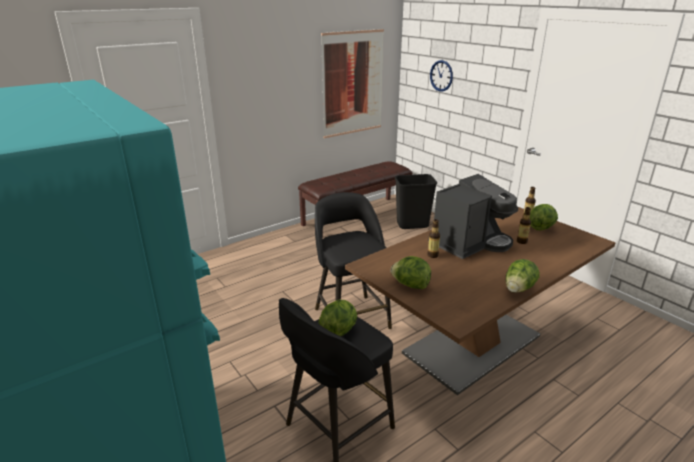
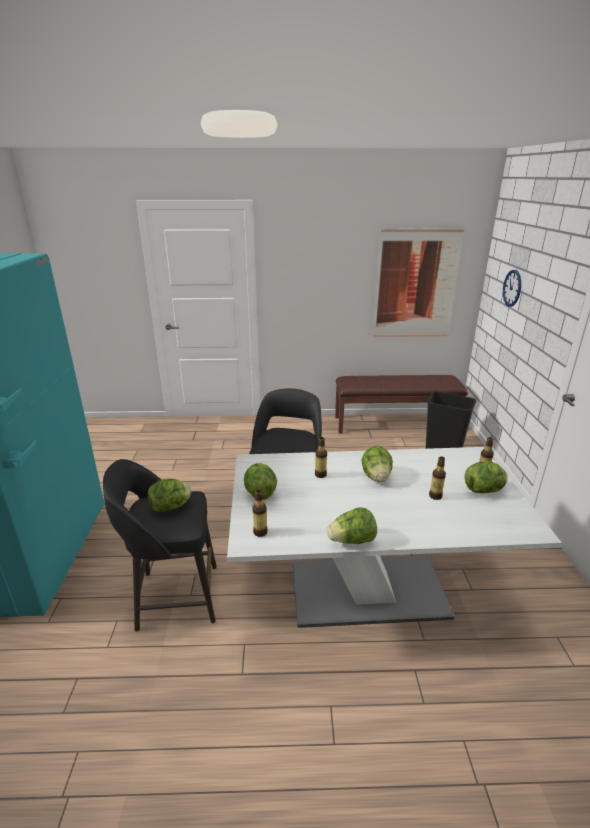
camera: 35 degrees right, 0 degrees up
brown dining table [345,207,616,395] -> white dining table [227,447,562,628]
coffee machine [428,174,518,259] -> lettuce [361,446,393,482]
none -> bottle [252,490,268,537]

